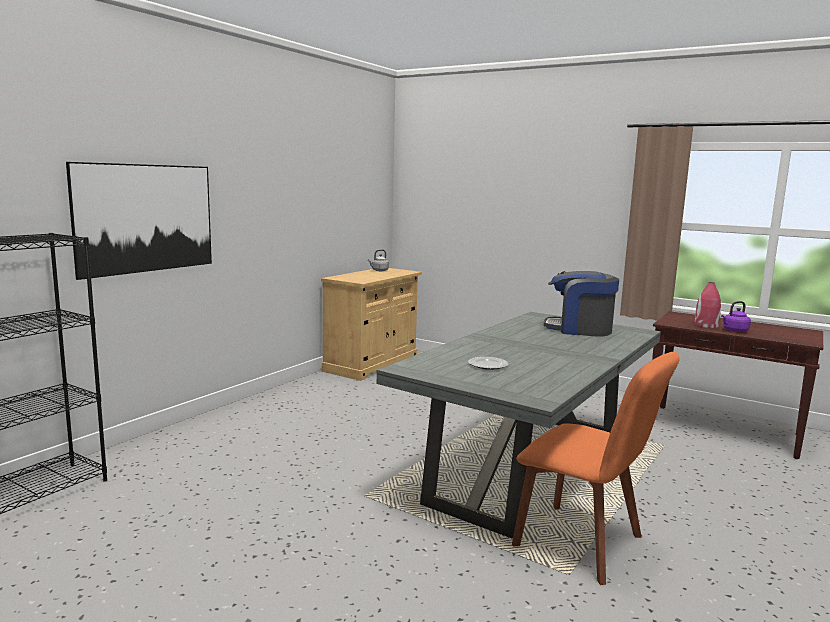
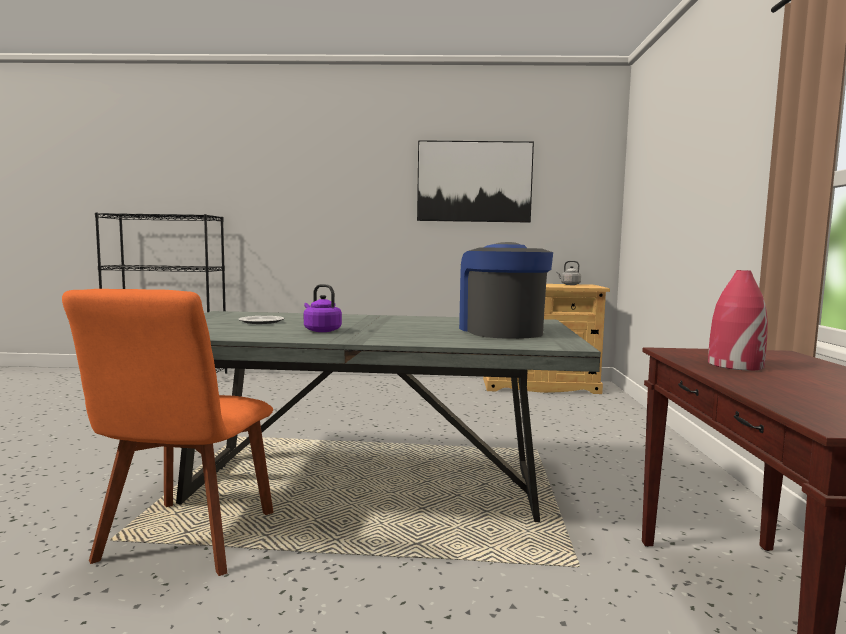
camera: 60 degrees right, 5 degrees down
picture [66,162,212,280] -> picture moved to [417,140,534,223]
purple kettle [721,301,751,332] -> purple kettle moved to [304,284,342,332]

